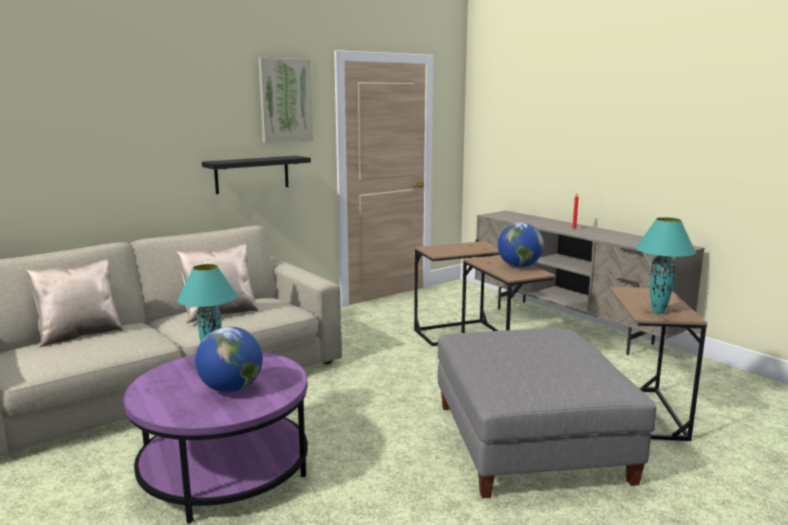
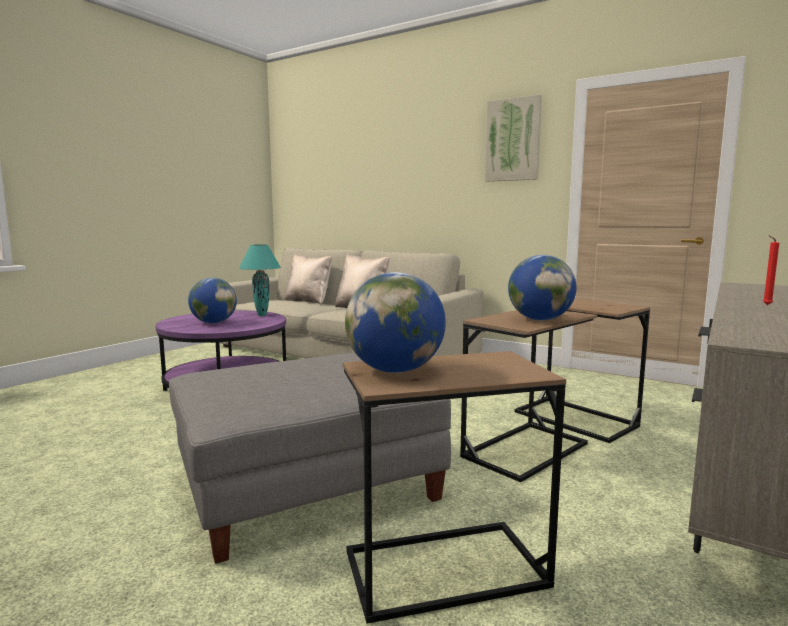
camera: 70 degrees right, 5 degrees down
black shelf [202,156,311,194] -> none
turquoise table lamp [636,217,696,314] -> globe [345,272,446,373]

